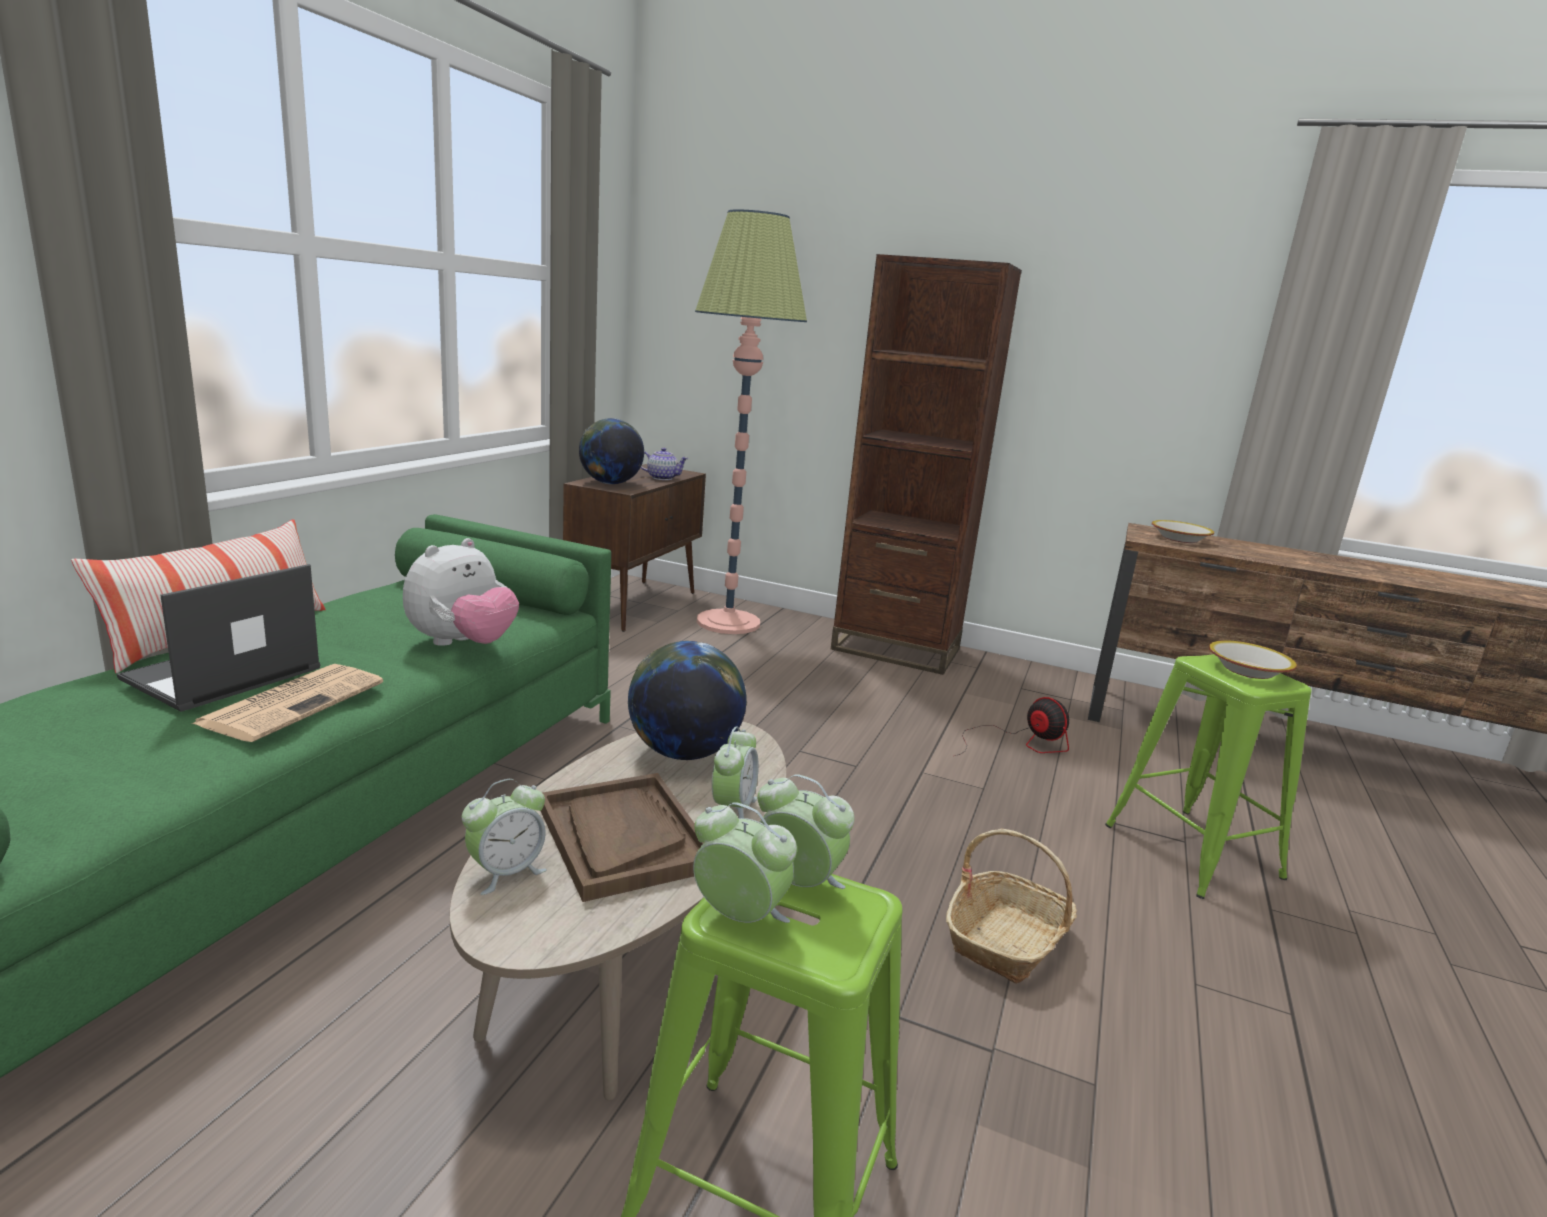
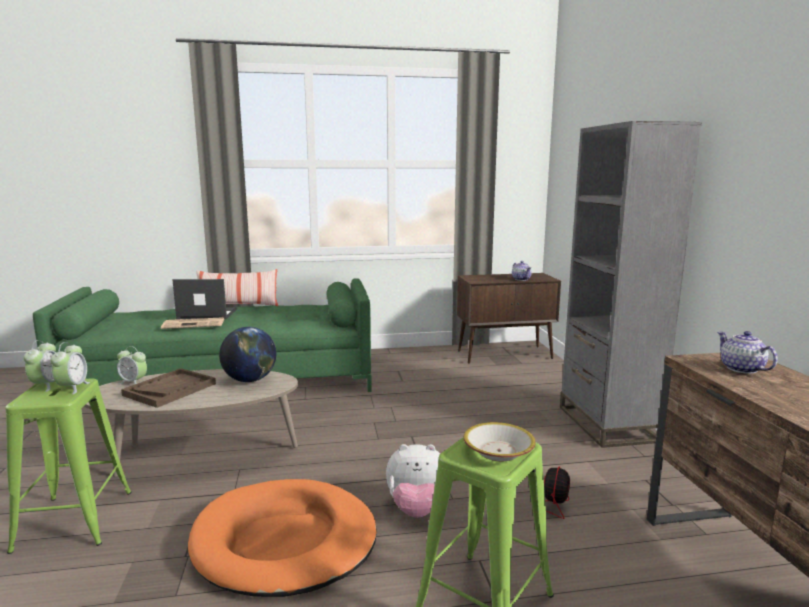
camera: 60 degrees right, 5 degrees down
plush toy [403,538,519,646] -> plush toy moved to [386,444,440,518]
globe [579,418,644,484] -> none
floor lamp [695,209,807,634] -> none
alarm clock [712,727,759,818] -> none
brown bookcase [831,254,1022,675] -> grey bookcase [560,121,702,448]
basket [946,829,1077,984] -> orange dog bed [188,479,377,597]
bowl [1152,520,1214,543] -> teapot [717,331,778,374]

